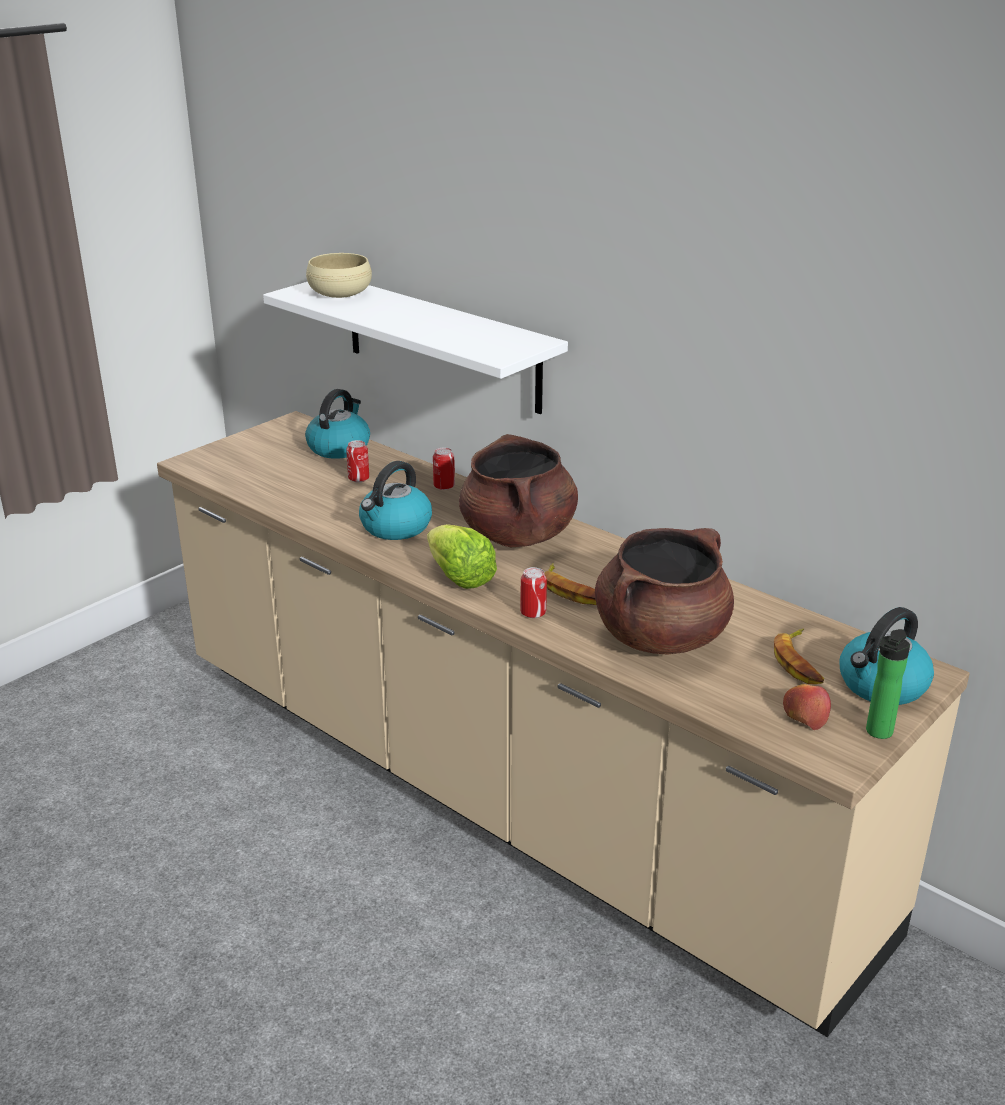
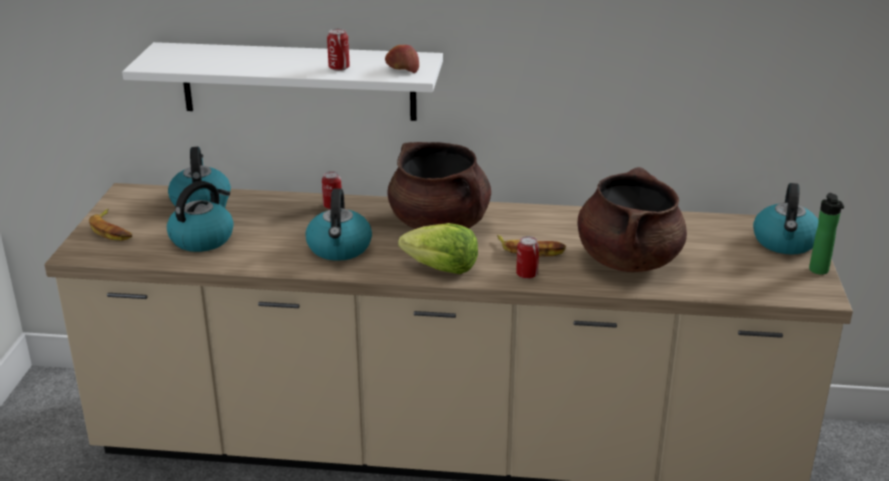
camera: 35 degrees left, 0 degrees up
beige bowl [306,253,372,298] -> none
can [346,440,369,482] -> can moved to [327,28,350,71]
banana [774,629,824,684] -> banana moved to [89,209,132,241]
apple [783,684,831,730] -> apple moved to [385,45,419,73]
none -> kettle [167,181,234,252]

